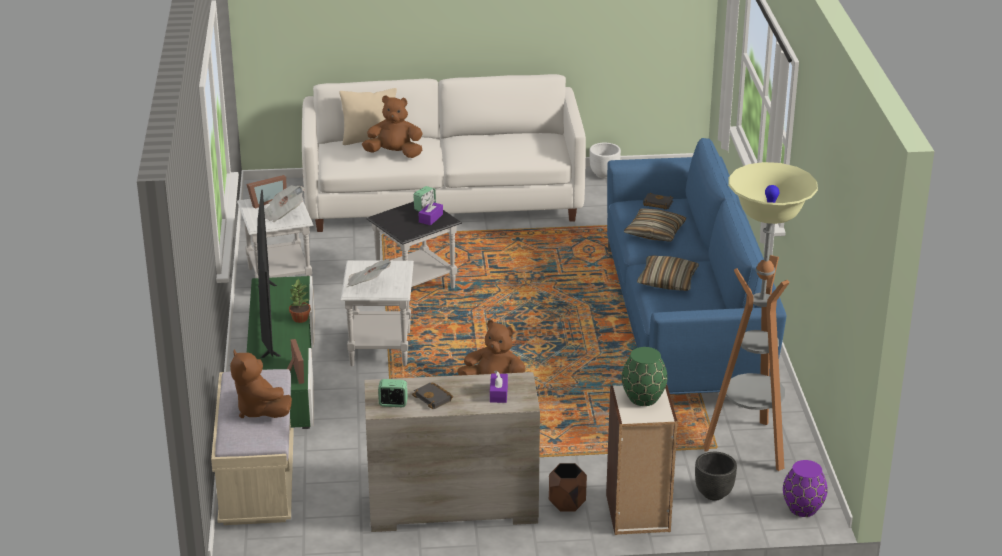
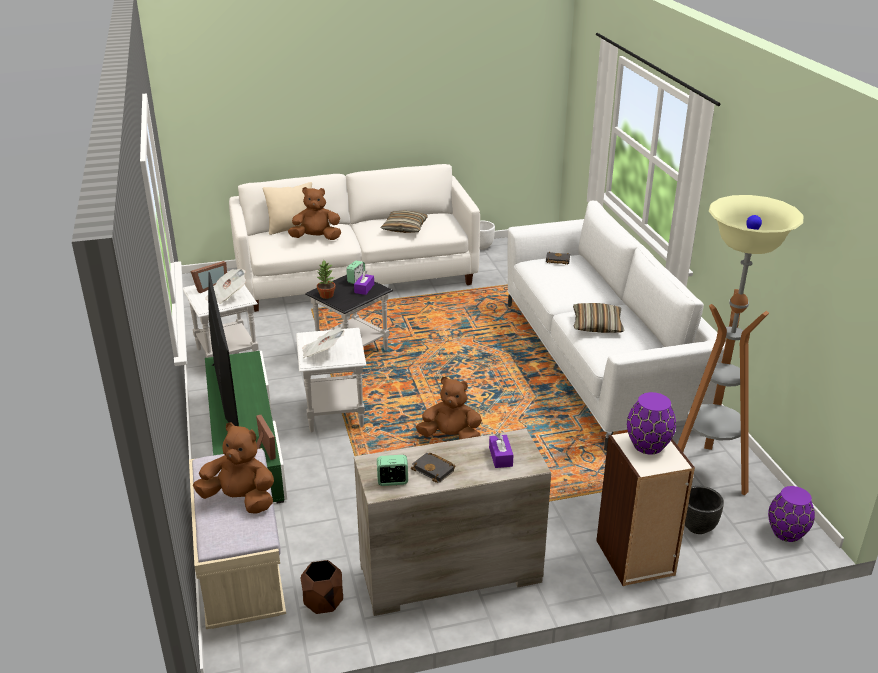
camera: 10 degrees left, 0 degrees up
brown plush toy [230,349,292,418] -> brown plush toy turned 150 degrees clockwise [193,423,274,514]
potted plant [289,278,311,323] -> potted plant moved to [316,260,336,299]
brown planter [549,463,587,512] -> brown planter moved to [301,560,343,614]
blue sofa [607,138,786,394] -> white sofa [507,201,726,451]
green vase [622,347,668,406] -> purple vase [627,392,676,454]
pillow [624,209,687,242] -> pillow moved to [381,211,428,233]

